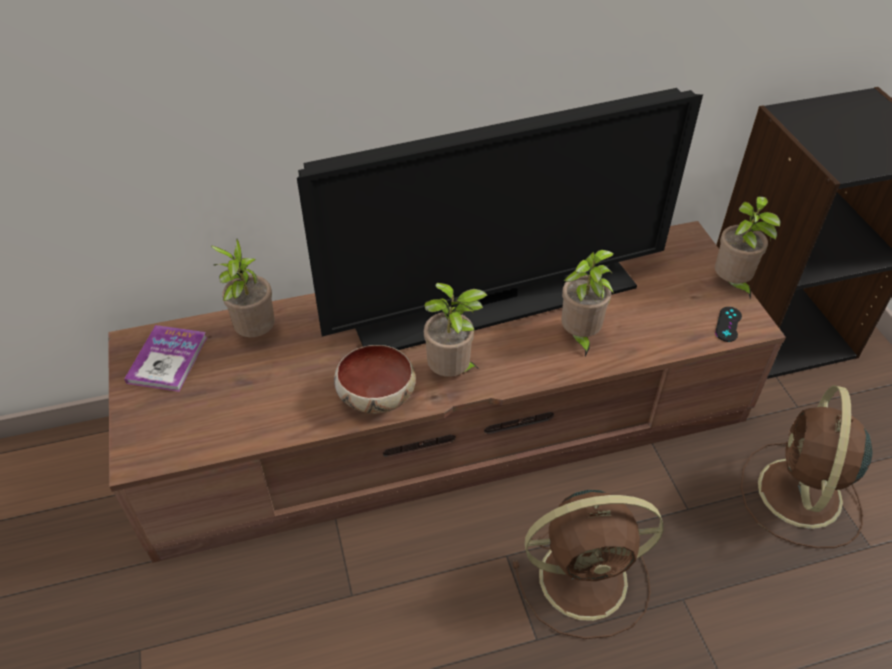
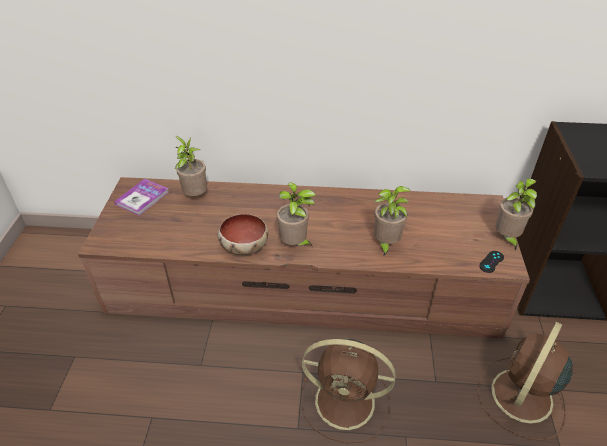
camera: 20 degrees right, 5 degrees down
television [297,88,703,350] -> none

